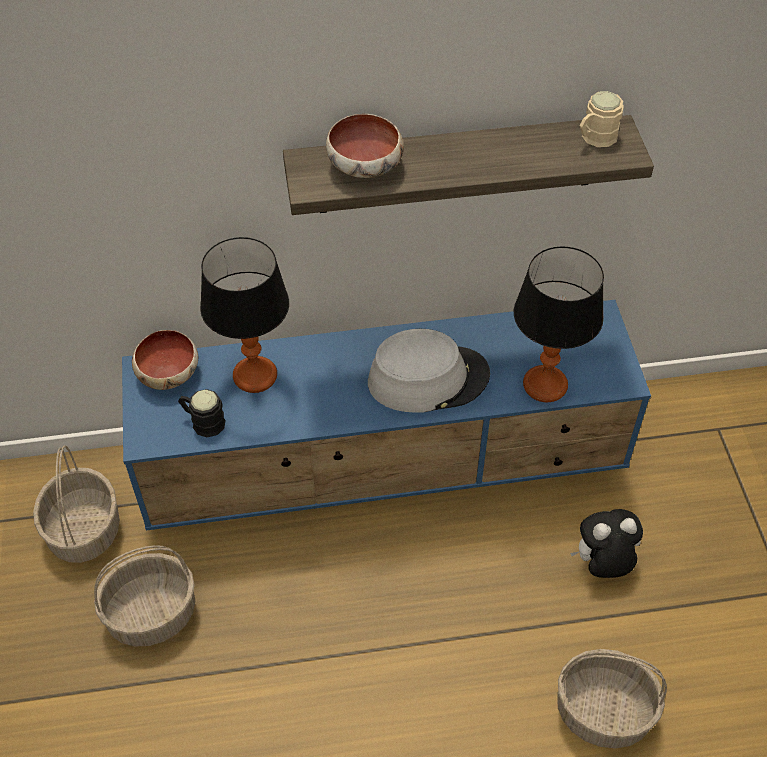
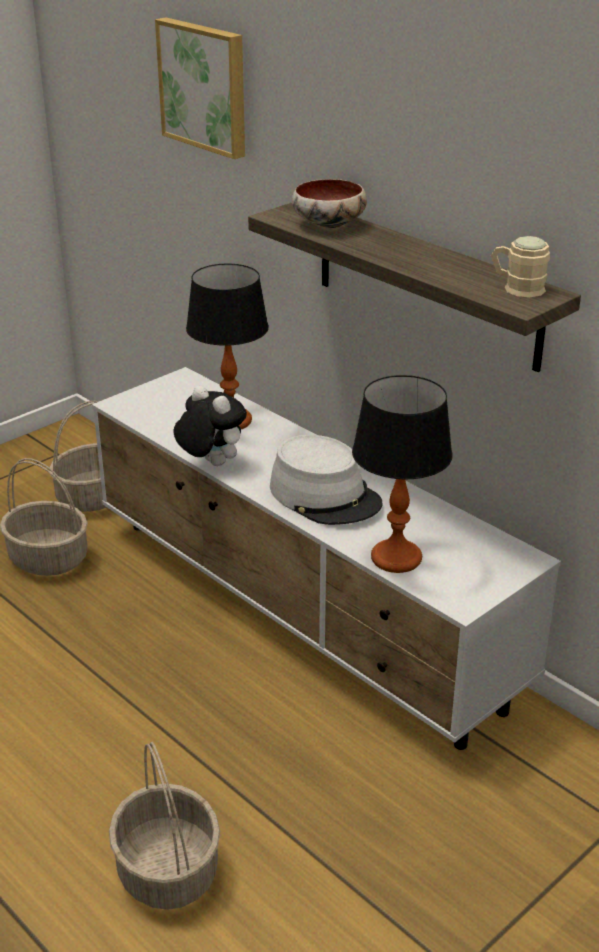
camera: 55 degrees right, 20 degrees down
blue tv stand [122,300,651,531] -> white tv stand [92,367,561,750]
bowl [132,330,198,390] -> none
black mug [178,389,226,437] -> none
plush toy [570,509,643,578] -> plush toy moved to [173,386,247,466]
none -> picture [155,18,245,159]

